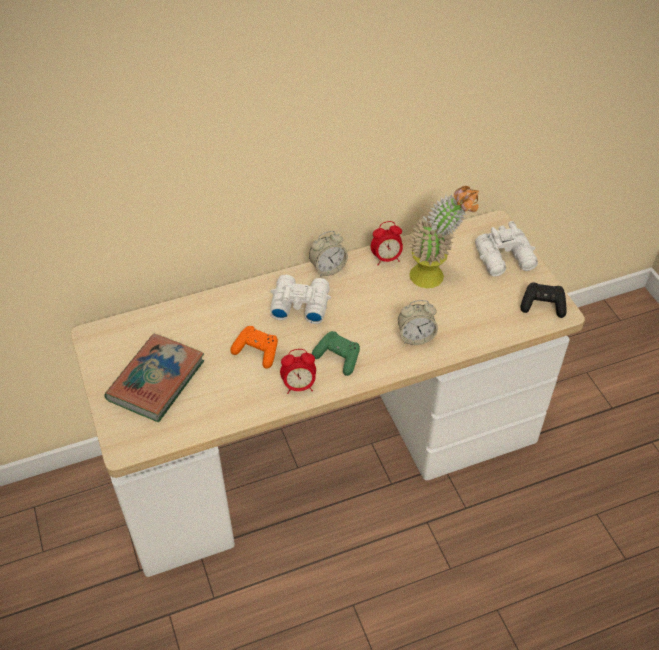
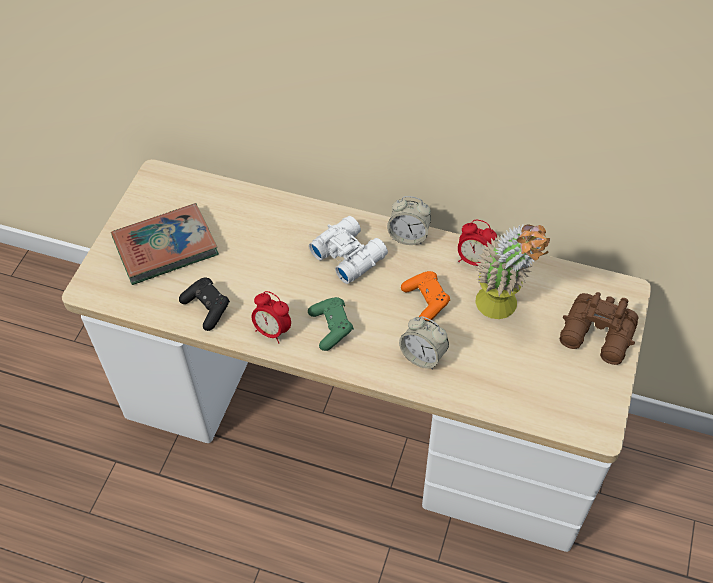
camera: 40 degrees right, 5 degrees up
orange game controller [230,326,278,369] -> orange game controller moved to [401,271,450,321]
white binoculars [475,221,538,277] -> brown binoculars [560,292,638,365]
black game controller [520,282,567,318] -> black game controller moved to [179,278,230,331]

